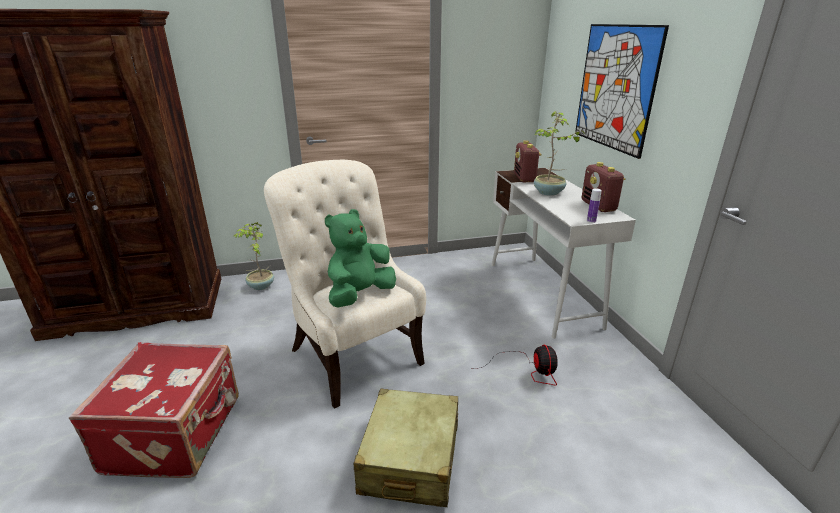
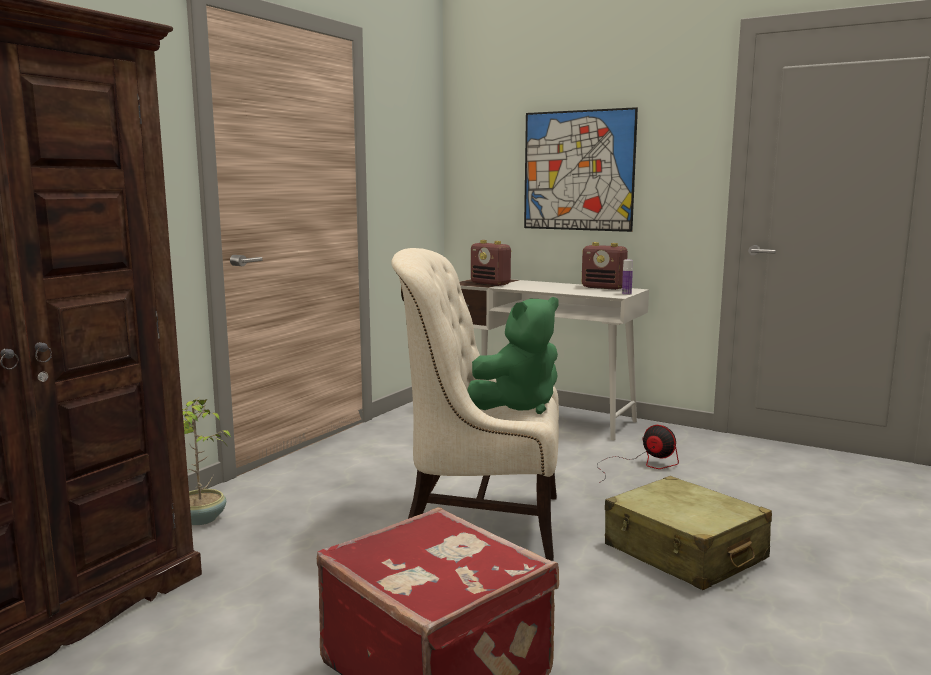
camera: 45 degrees left, 15 degrees down
green plush toy [325,209,396,308] -> green plush toy turned 120 degrees counterclockwise [468,297,559,414]
potted plant [534,111,585,196] -> none

